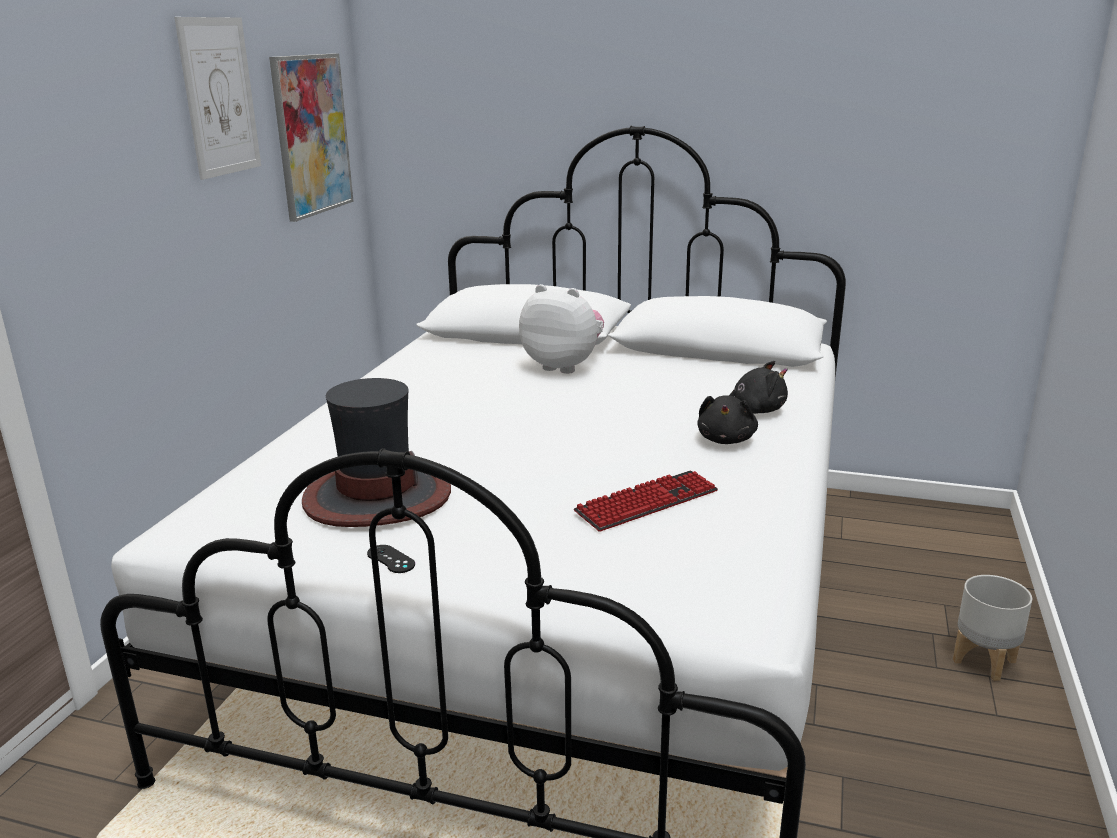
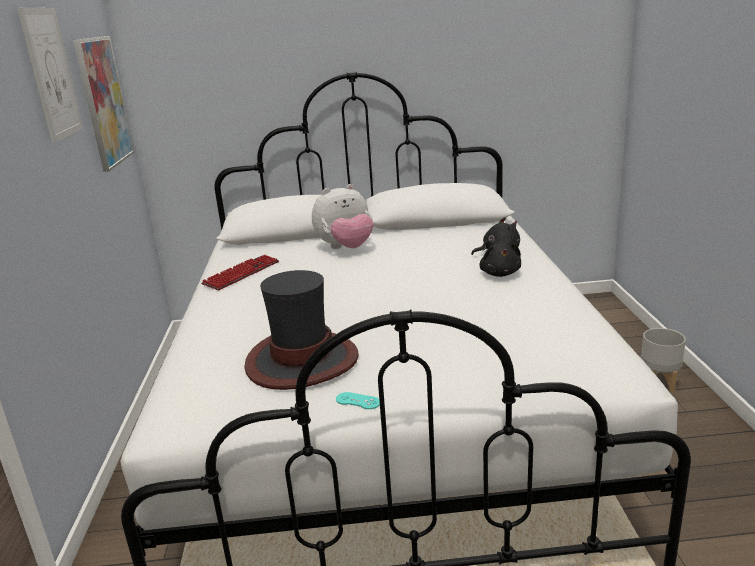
camera: 20 degrees left, 0 degrees up
black game controller [367,545,415,573] -> turquoise game controller [336,392,380,409]
plush toy [519,284,604,374] -> plush toy turned 150 degrees clockwise [312,184,374,249]
keyboard [574,471,718,532] -> keyboard moved to [201,255,279,290]

